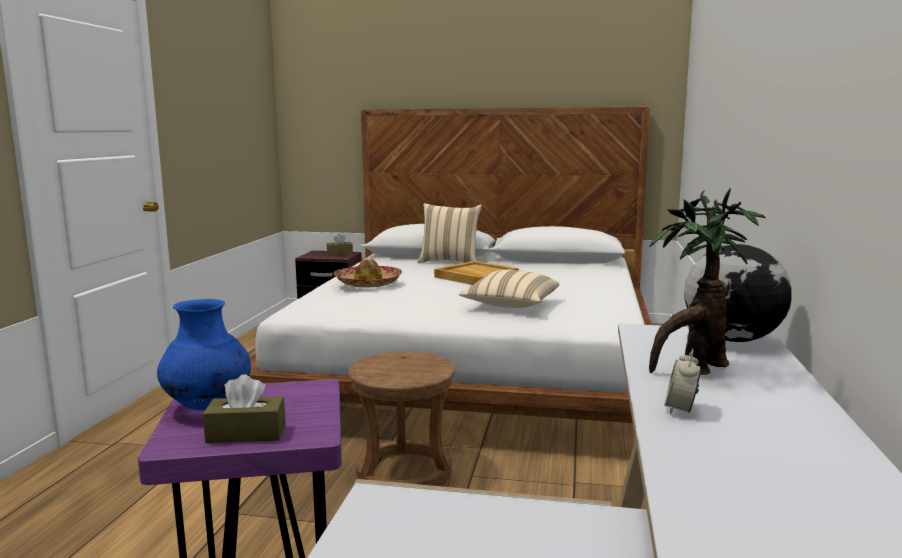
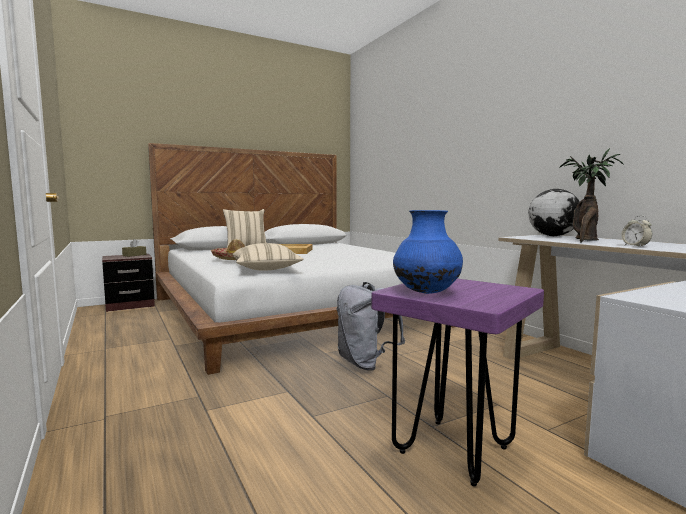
camera: 40 degrees left, 5 degrees down
brown tissue box [203,374,286,443] -> none
brown stool [348,352,455,486] -> grey backpack [337,282,405,371]
beige pillow [459,270,560,308] -> beige pillow moved to [232,243,304,271]

